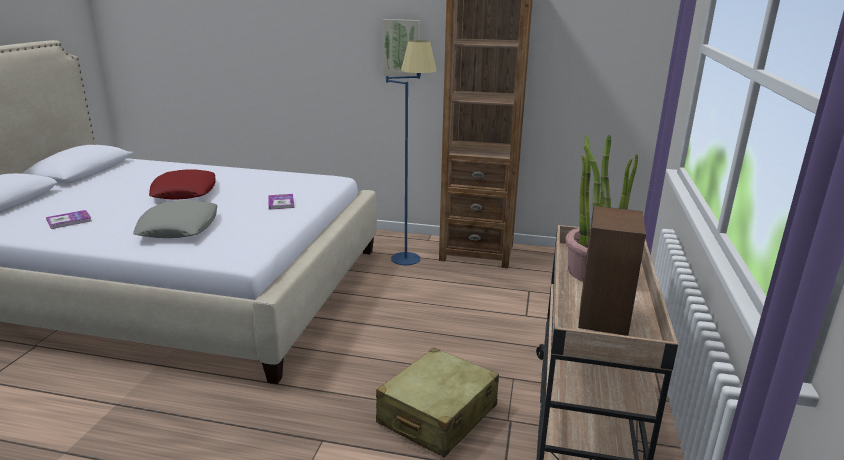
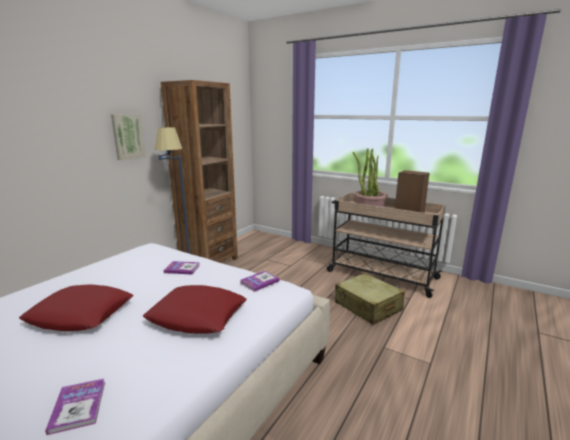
camera: 70 degrees left, 5 degrees down
grey pillow [133,200,218,238] -> red pillow [143,285,247,334]
none -> book [241,271,280,292]

